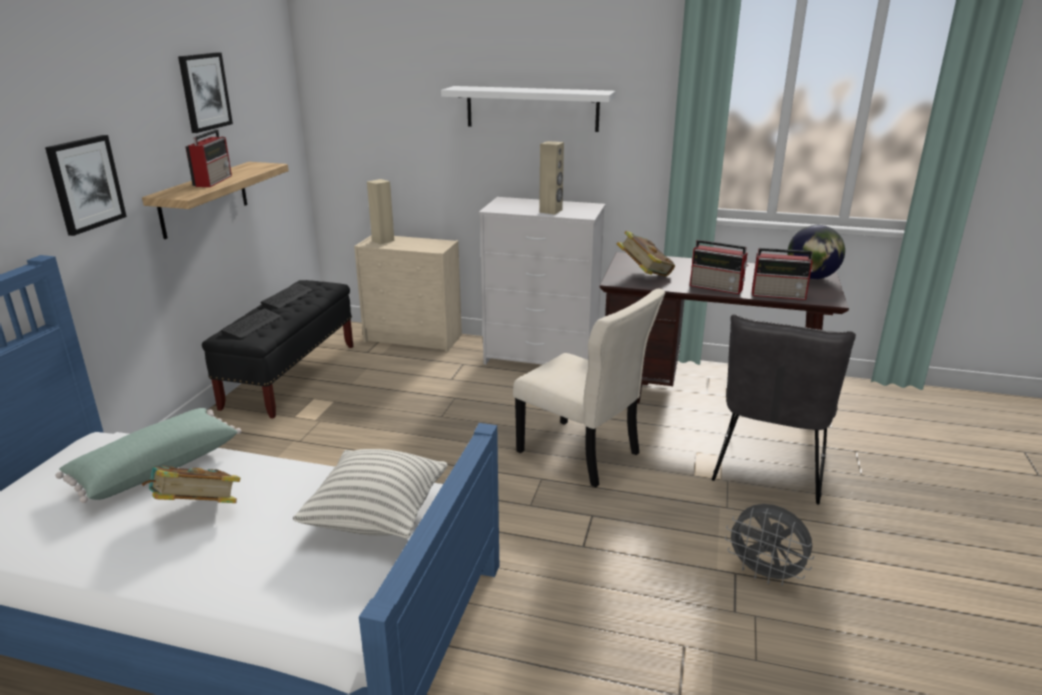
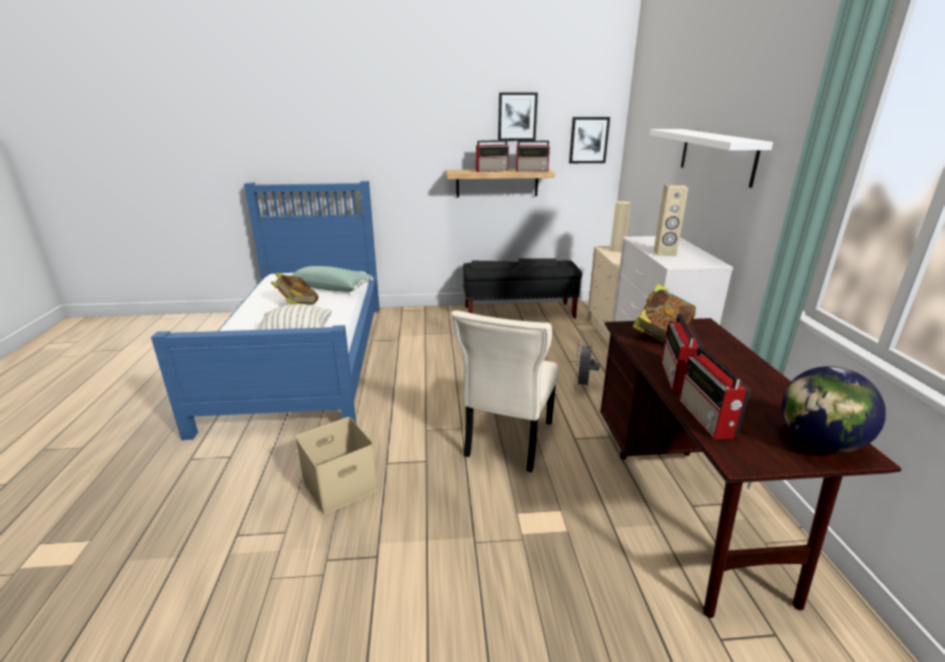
camera: 70 degrees right, 0 degrees up
picture [45,135,127,236] -> picture moved to [569,117,610,163]
grey chair [712,315,856,505] -> none
grey fan [725,504,814,586] -> grey fan moved to [574,340,600,390]
none -> beige storage box [295,417,378,515]
none -> radio [516,141,550,172]

